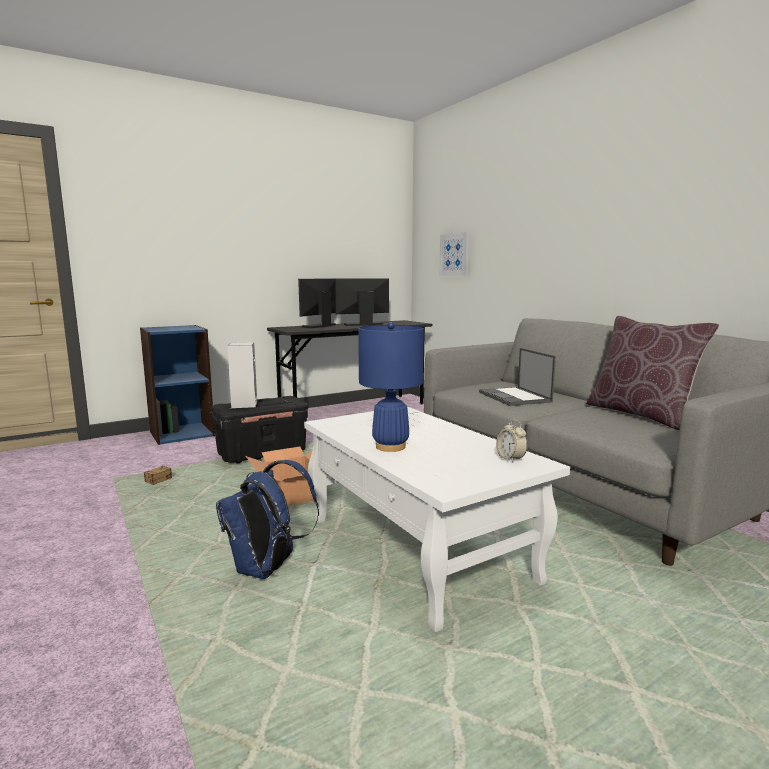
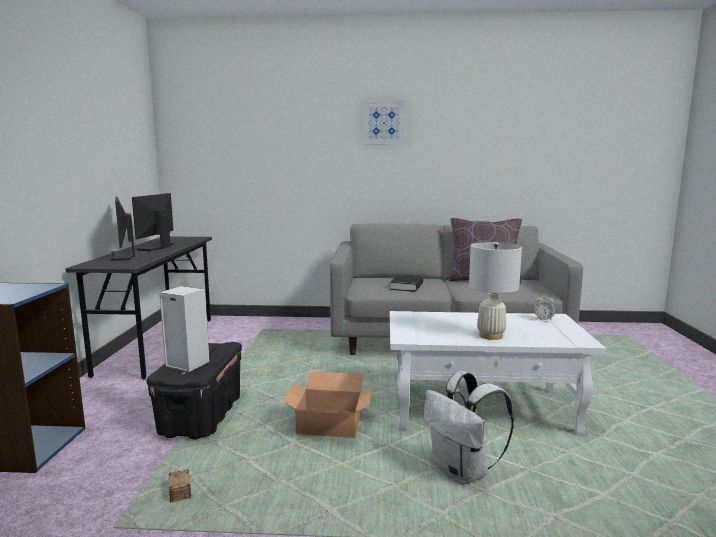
camera: 55 degrees left, 0 degrees up
blue backpack [216,460,319,579] -> white backpack [423,371,514,485]
blue table lamp [358,322,424,452] -> white table lamp [469,242,522,340]
picture [439,232,469,276] -> picture moved to [363,100,406,145]
laptop [479,348,556,406] -> black book [390,275,423,292]

